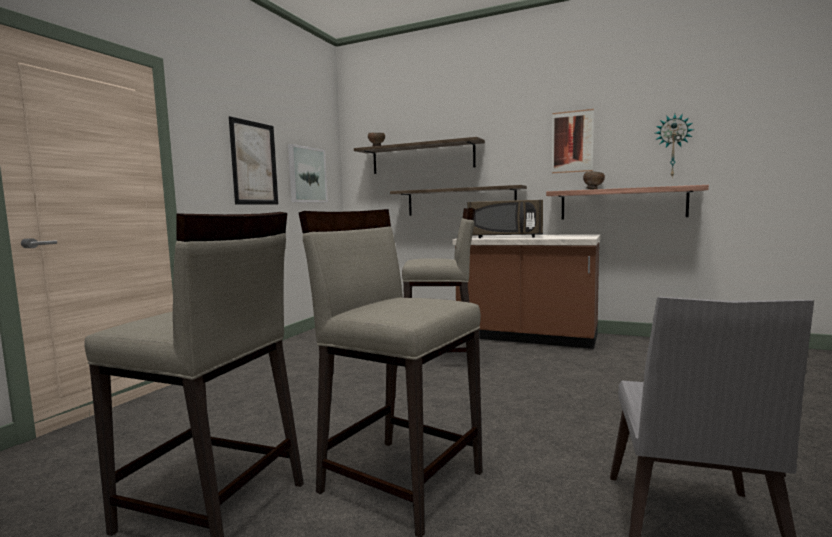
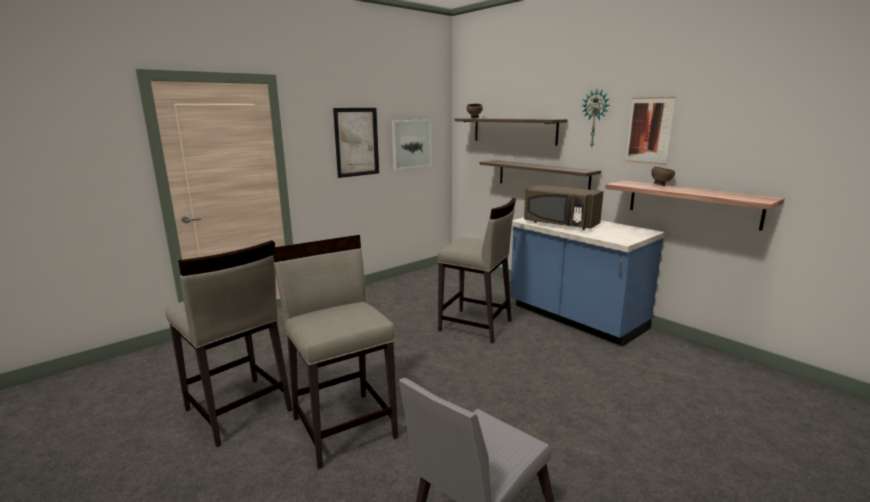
camera: 25 degrees right, 10 degrees up
brown counter [453,234,601,349] -> blue counter [510,218,665,346]
wall clock [656,114,694,177] -> wall clock moved to [581,89,610,148]

